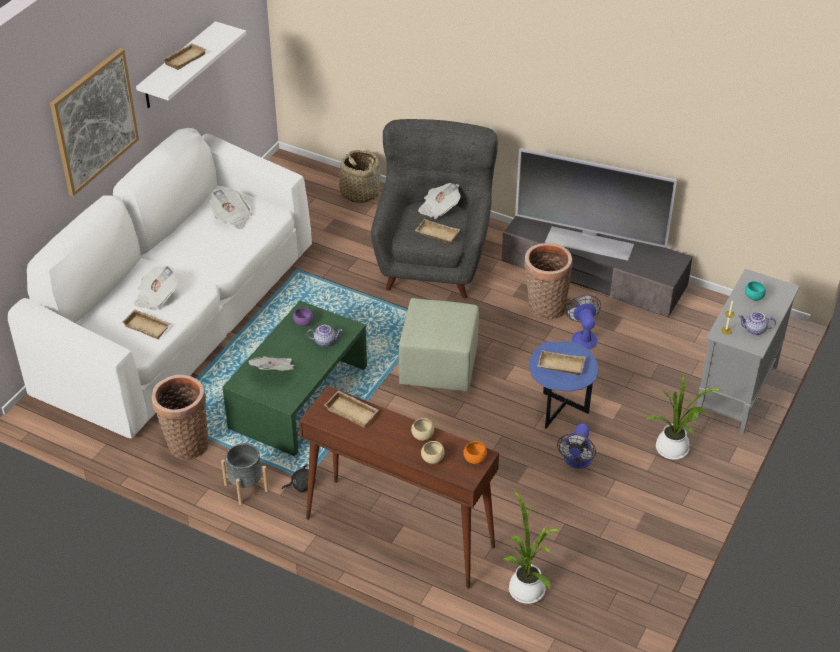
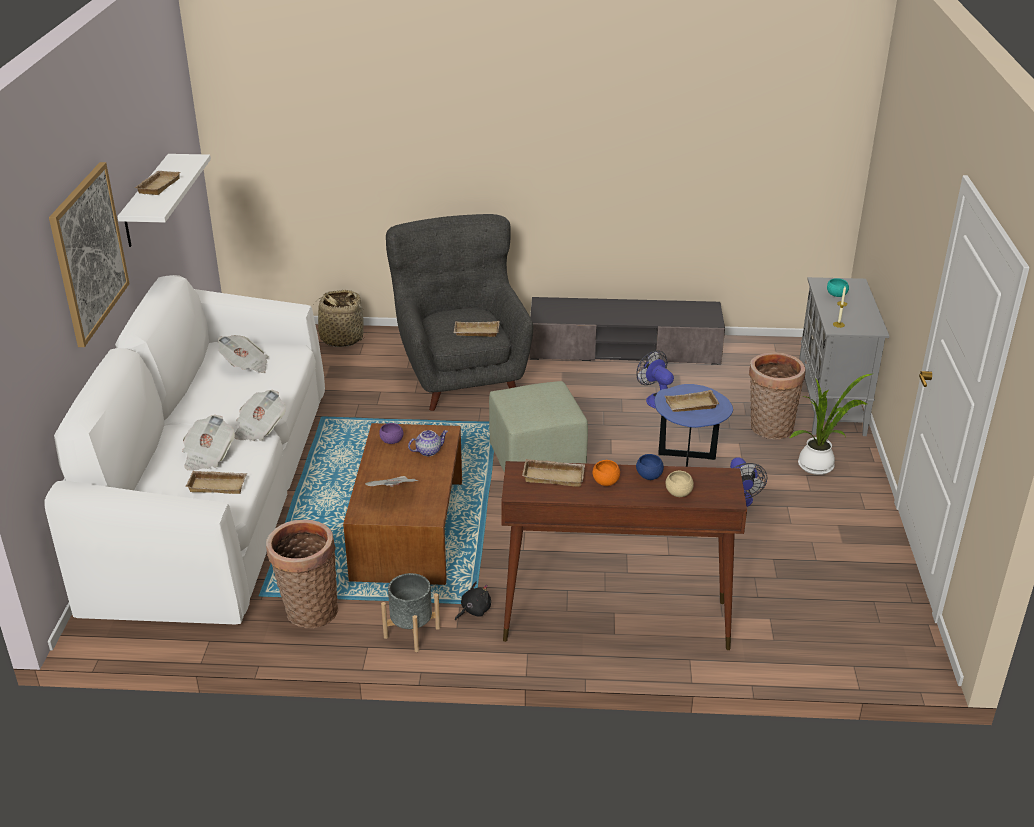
camera: 25 degrees left, 10 degrees down
green coffee table [222,301,367,456] -> brown coffee table [343,423,462,585]
beige bowl [411,418,434,441] -> blue bowl [636,454,664,480]
newspaper [418,183,461,219] -> newspaper moved to [235,390,286,441]
orange bowl [463,441,487,464] -> orange bowl moved to [593,460,620,486]
potted plant [504,490,560,604] -> none
television [515,148,677,261] -> none
basket [524,243,573,320] -> basket moved to [749,352,806,439]
teapot [738,312,776,335] -> none

